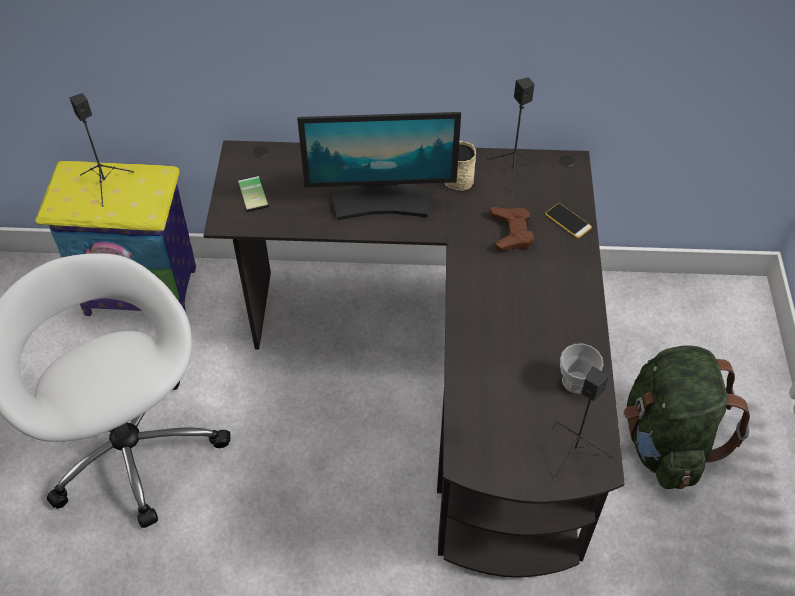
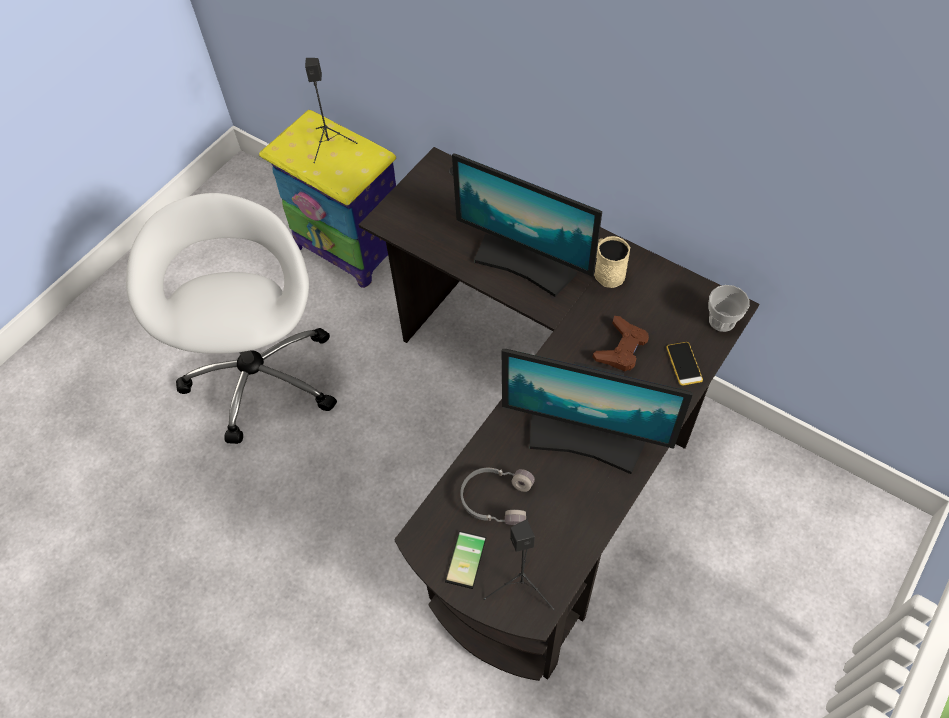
camera: 35 degrees right, 5 degrees up
phone [237,175,269,212] -> phone moved to [445,531,486,589]
black speaker [485,77,540,196] -> none
cup [560,344,604,394] -> cup moved to [709,285,750,332]
green backpack [623,345,750,489] -> none
none -> grey headphones [460,468,535,525]
none -> monitor [502,349,693,474]

